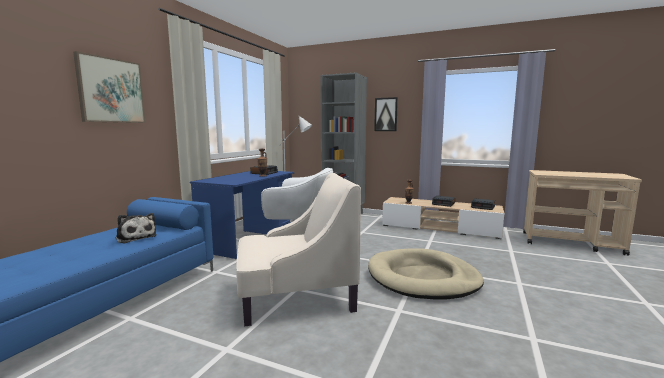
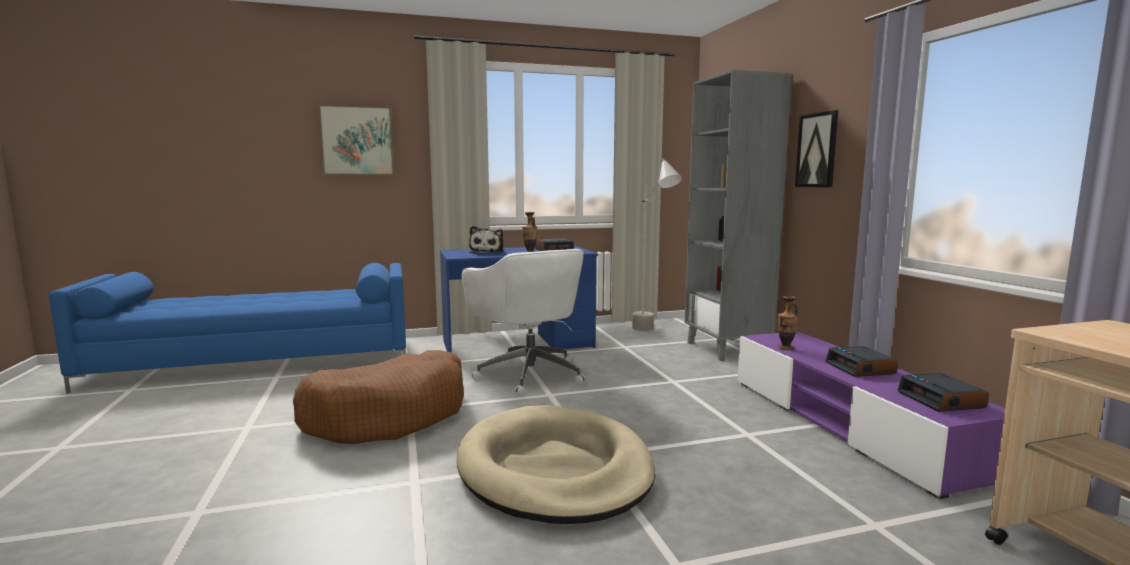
camera: 50 degrees right, 0 degrees up
plush toy [116,213,157,244] -> plush toy moved to [469,226,503,253]
beige armchair [236,173,361,327] -> brown dog bed [293,350,464,444]
beige tv stand [382,197,504,239] -> purple tv stand [738,331,1005,499]

